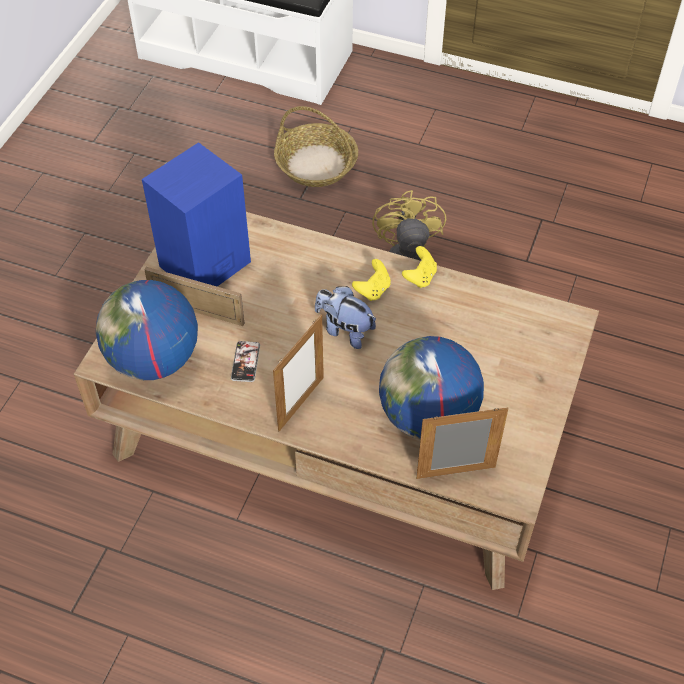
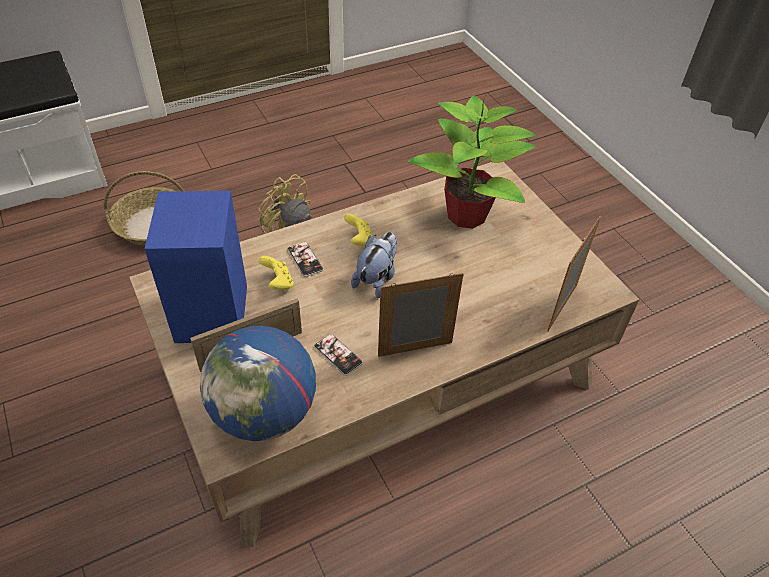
camera: 50 degrees left, 5 degrees down
picture frame [273,315,324,431] -> picture frame turned 90 degrees counterclockwise [378,273,463,357]
plush toy [315,286,376,349] -> plush toy turned 135 degrees clockwise [351,232,397,299]
globe [379,336,484,439] -> none
yellow game controller [402,246,437,288] -> yellow game controller moved to [259,256,294,291]
none -> phone [288,241,324,277]
none -> potted plant [408,94,536,229]

